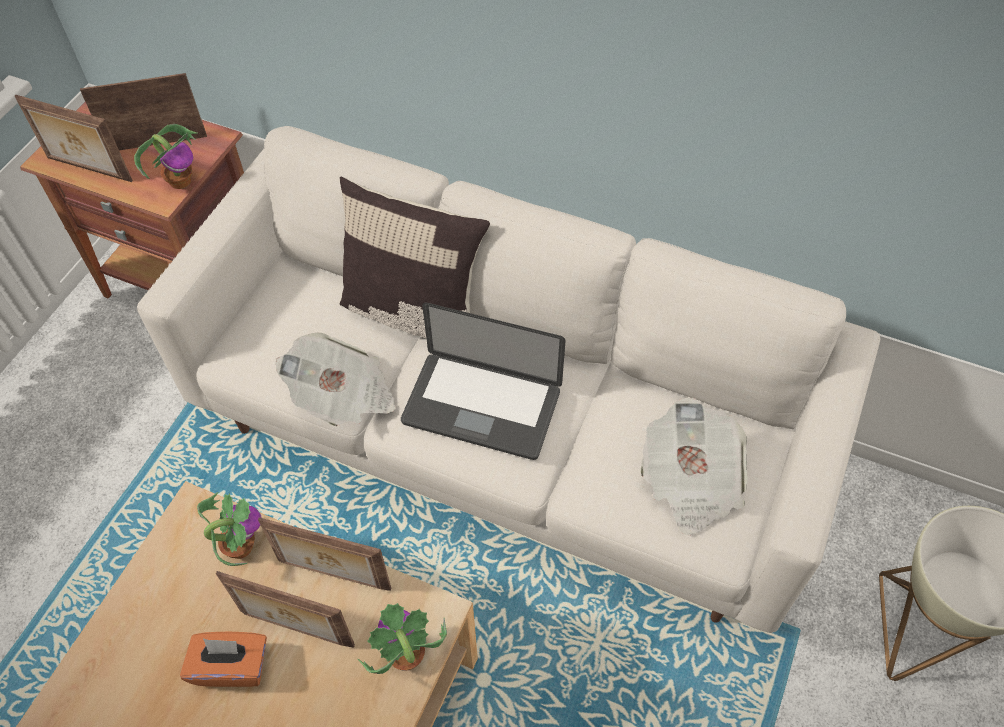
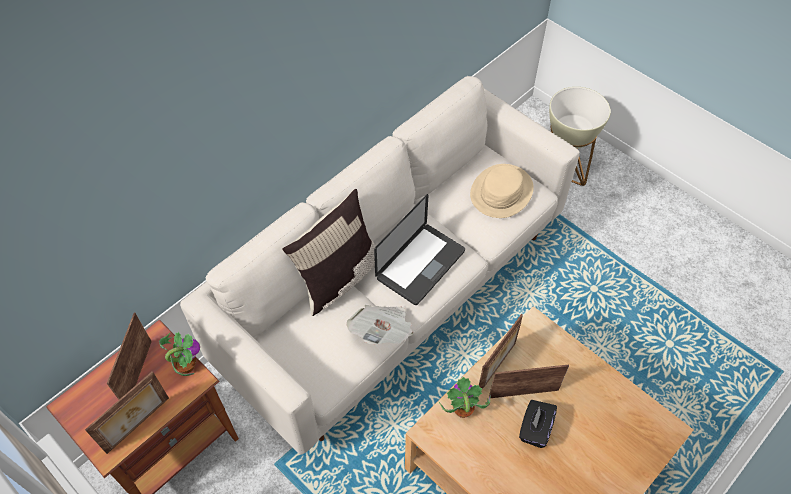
camera: 70 degrees left, 0 degrees up
orange tissue box [180,632,267,687] -> black tissue box [519,400,557,448]
picture frame [216,571,355,647] -> picture frame turned 135 degrees counterclockwise [489,365,569,398]
potted plant [358,603,447,674] -> none
newspaper [640,398,748,536] -> beige hat [470,164,534,218]

